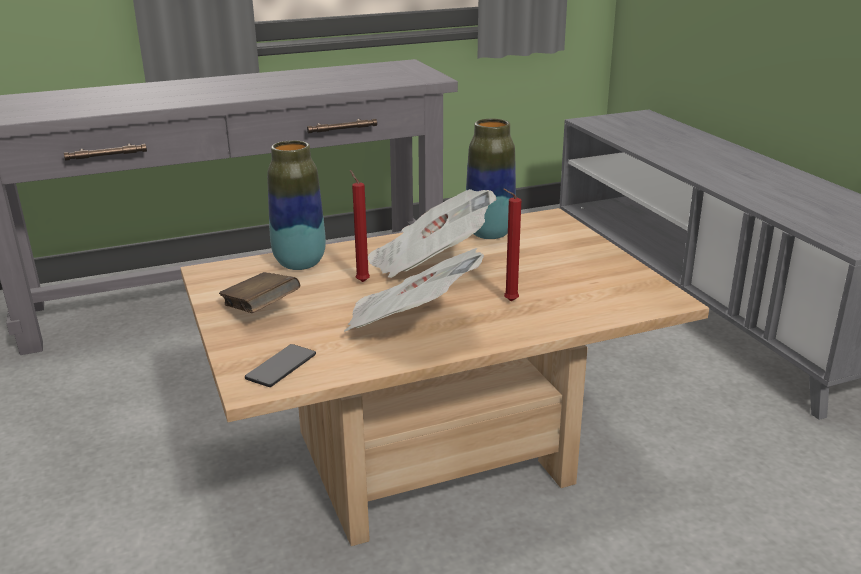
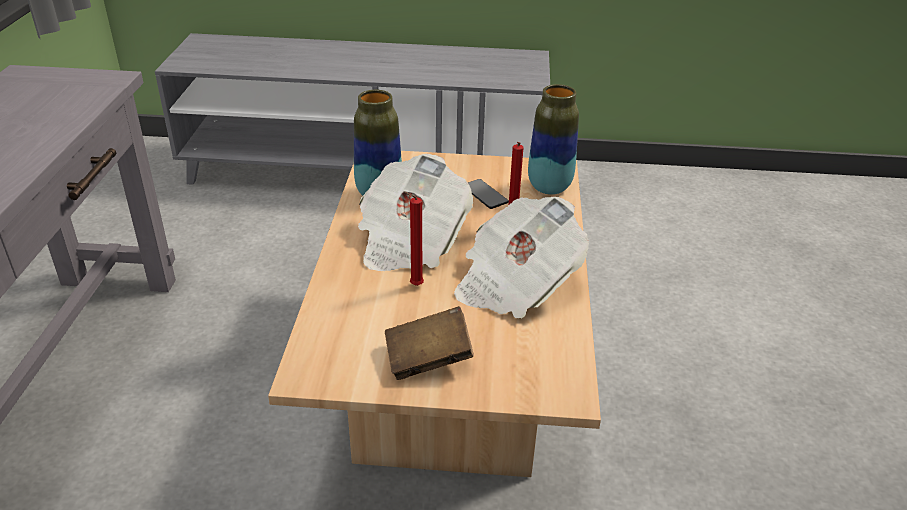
camera: 65 degrees left, 10 degrees up
phone [245,344,316,387] -> phone moved to [468,179,509,209]
vase [267,140,326,270] -> vase moved to [528,84,579,195]

